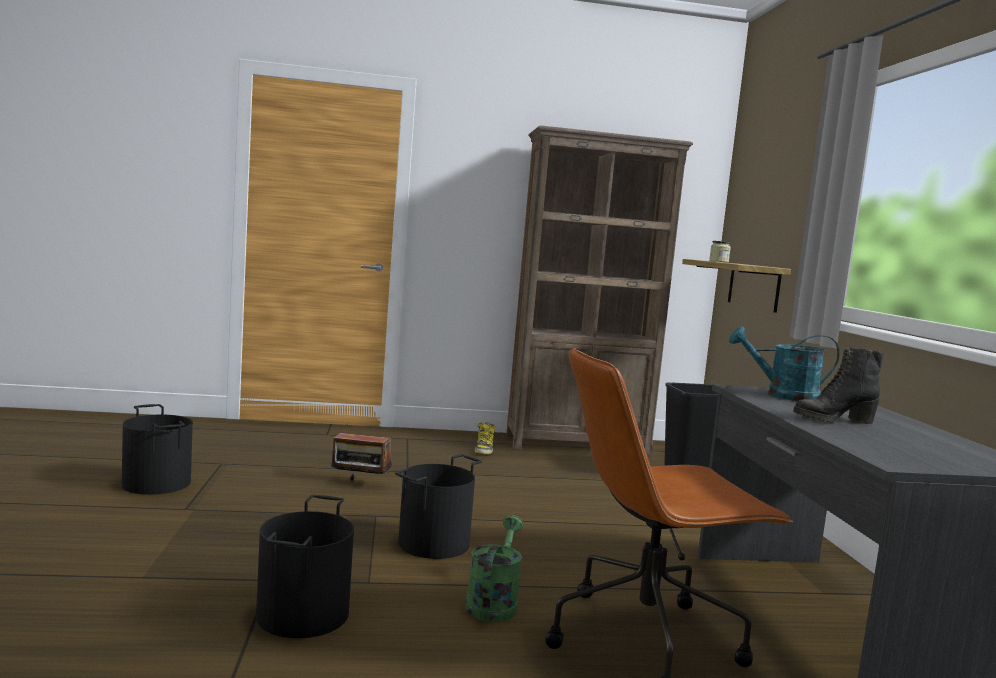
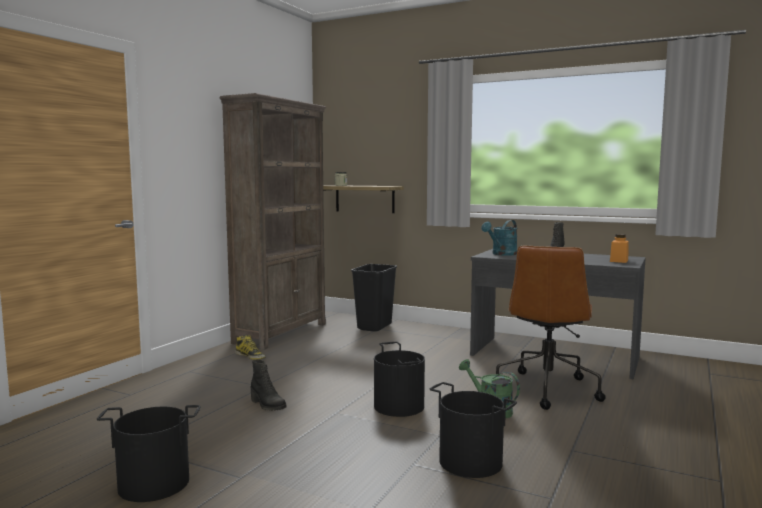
camera: 55 degrees left, 0 degrees up
radio [331,424,392,481] -> black boot [251,360,287,411]
none -> orange jar [610,234,629,263]

